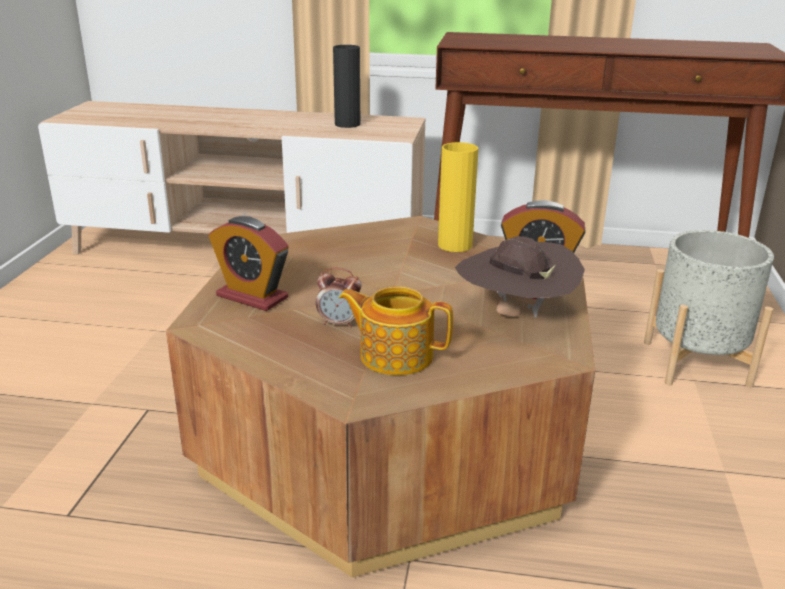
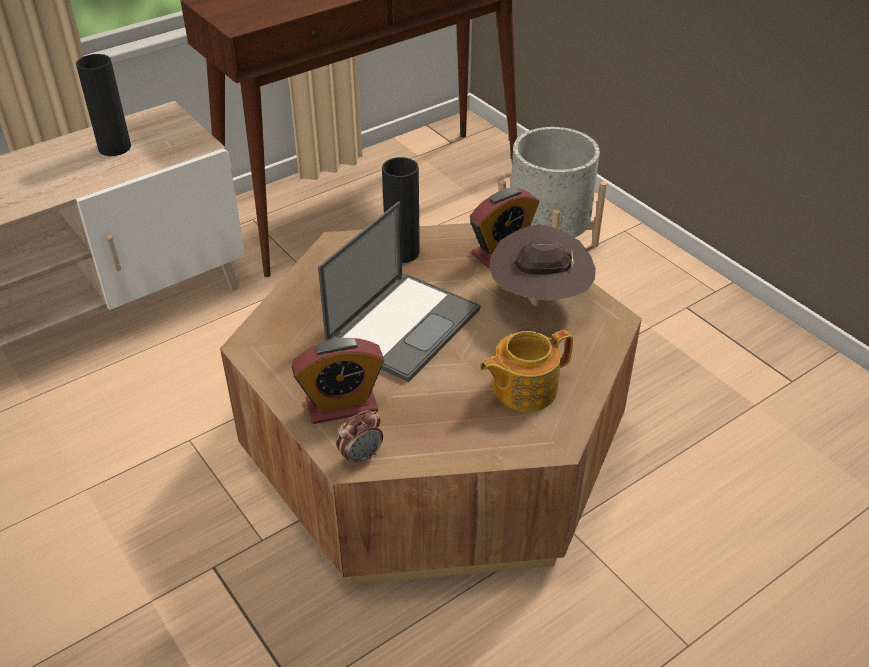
camera: 45 degrees left, 15 degrees up
alarm clock [316,267,362,328] -> alarm clock moved to [336,410,383,467]
yellow vase [438,142,478,252] -> black vase [382,157,420,263]
none -> laptop [318,201,480,382]

